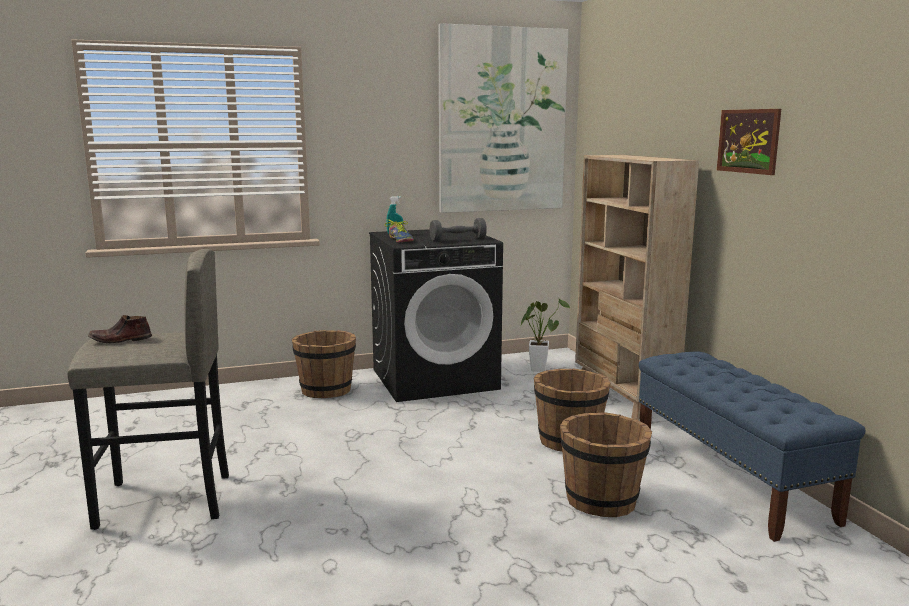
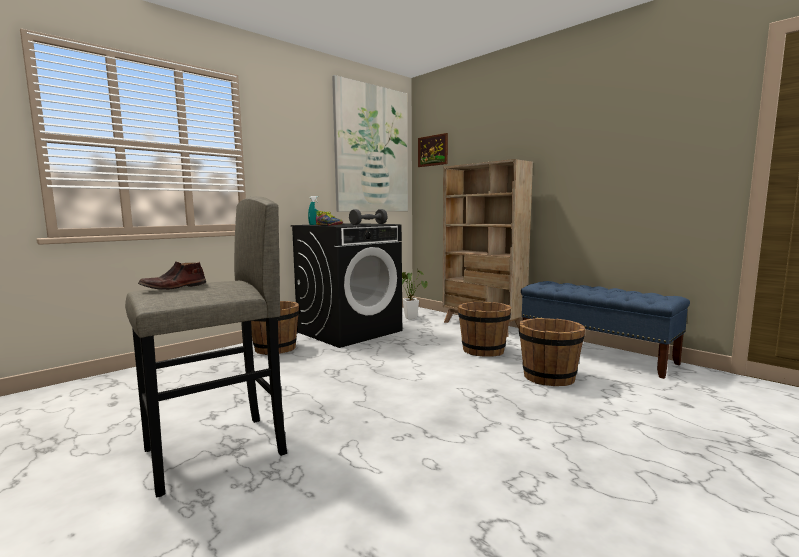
camera: 25 degrees left, 5 degrees down
picture [717,109,781,175] -> picture moved to [418,133,448,167]

